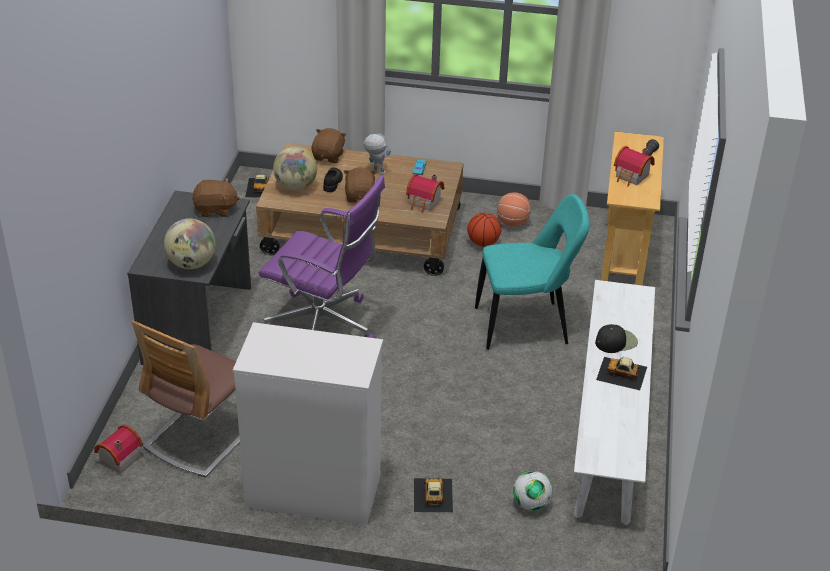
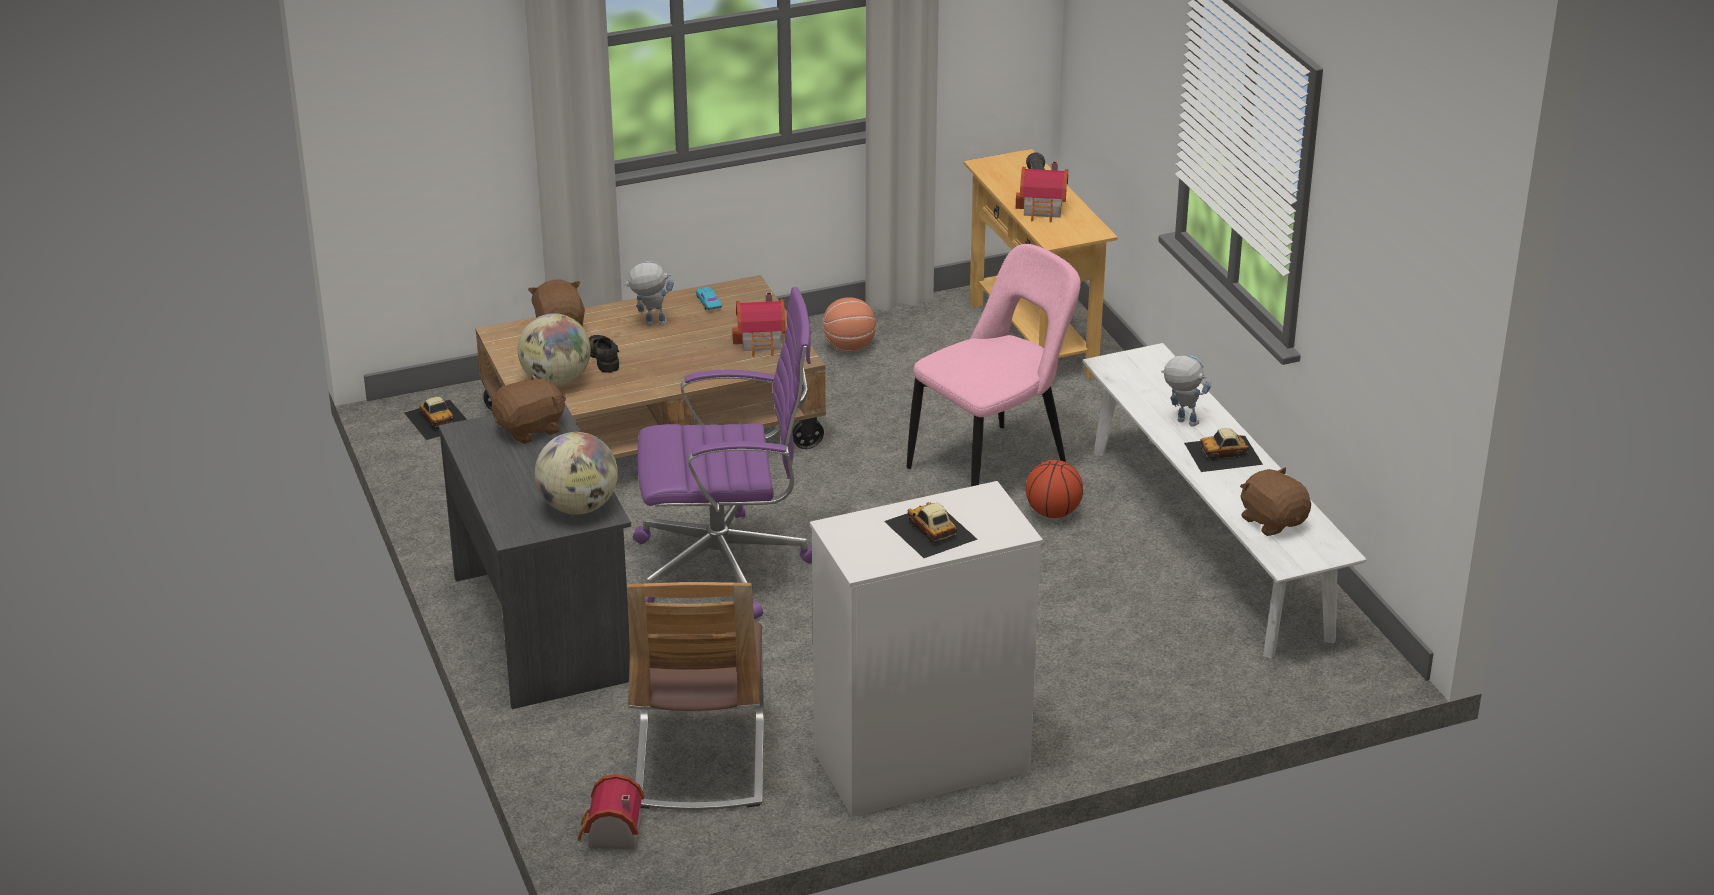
camera: 30 degrees left, 5 degrees down
brown plush toy [344,167,377,202] -> brown plush toy moved to [1240,467,1311,536]
toy car [414,478,453,513] -> toy car moved to [884,502,978,558]
basketball [467,213,501,247] -> basketball moved to [1026,460,1083,518]
turquoise chair [475,194,590,350] -> pink chair [907,244,1081,486]
football [513,471,553,511] -> none
black cap [595,324,638,353] -> toy robot [1161,355,1211,427]

